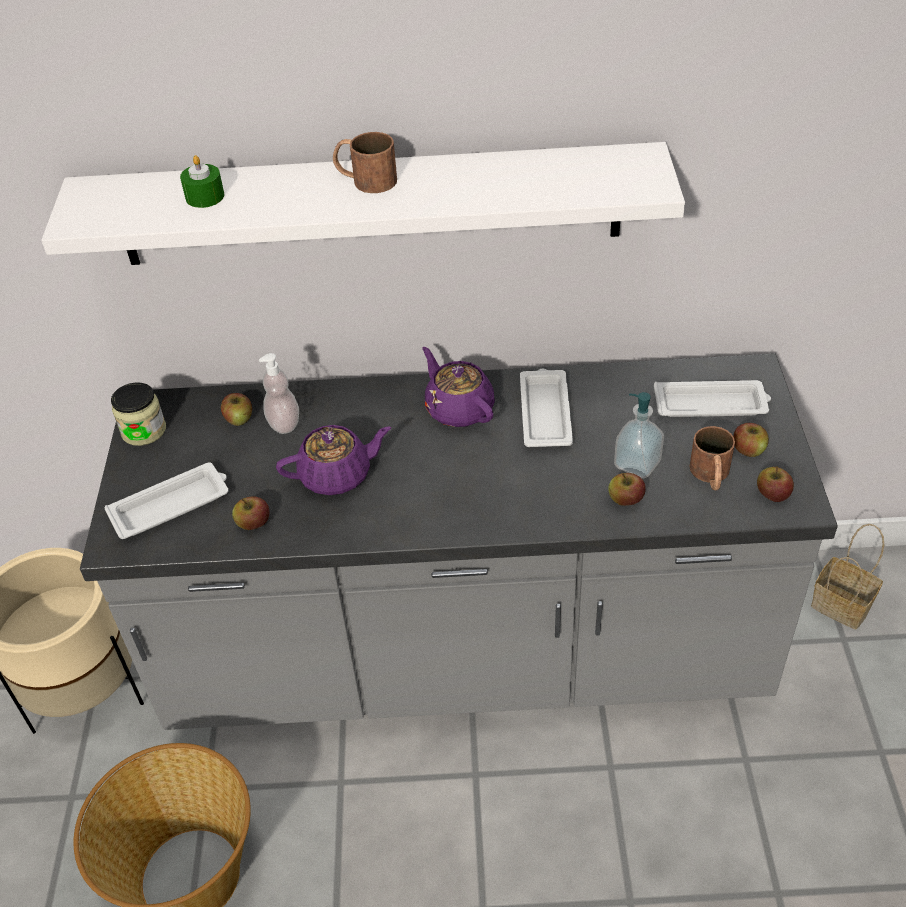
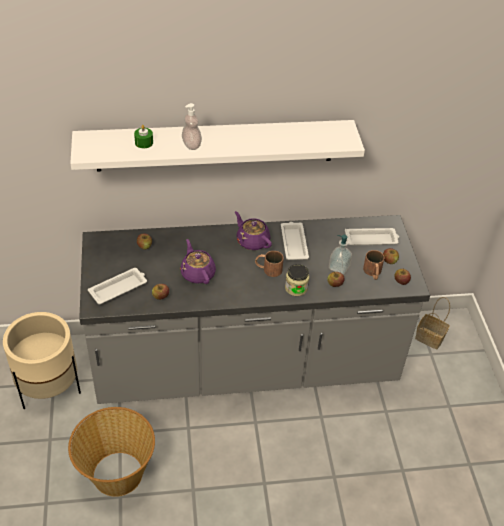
camera: 10 degrees left, 0 degrees up
jar [111,382,166,446] -> jar moved to [285,264,309,296]
soap dispenser [259,353,299,434] -> soap dispenser moved to [182,103,202,150]
purple teapot [276,425,391,495] -> purple teapot turned 90 degrees counterclockwise [180,239,216,284]
brown mug [333,132,397,193] -> brown mug moved to [255,251,284,277]

